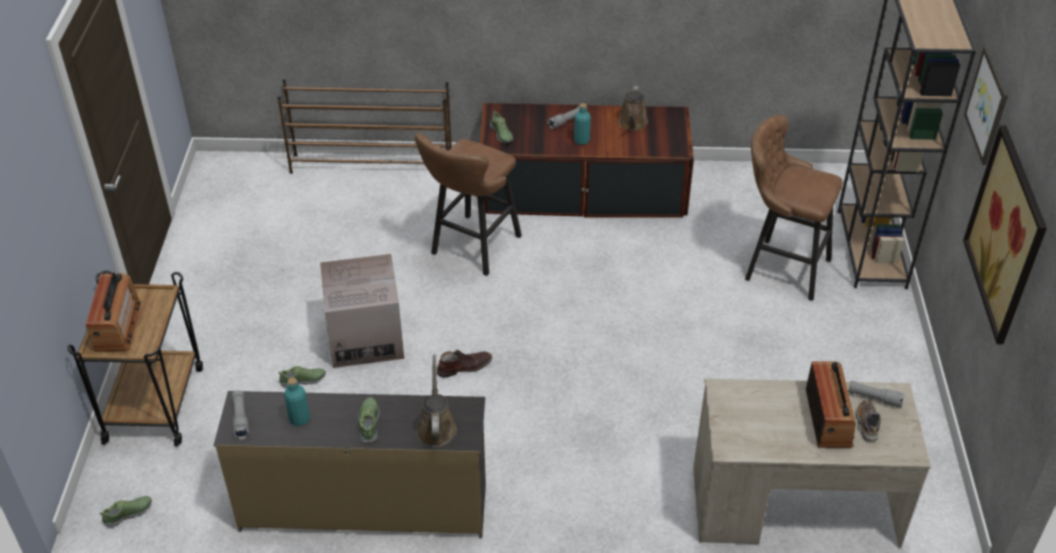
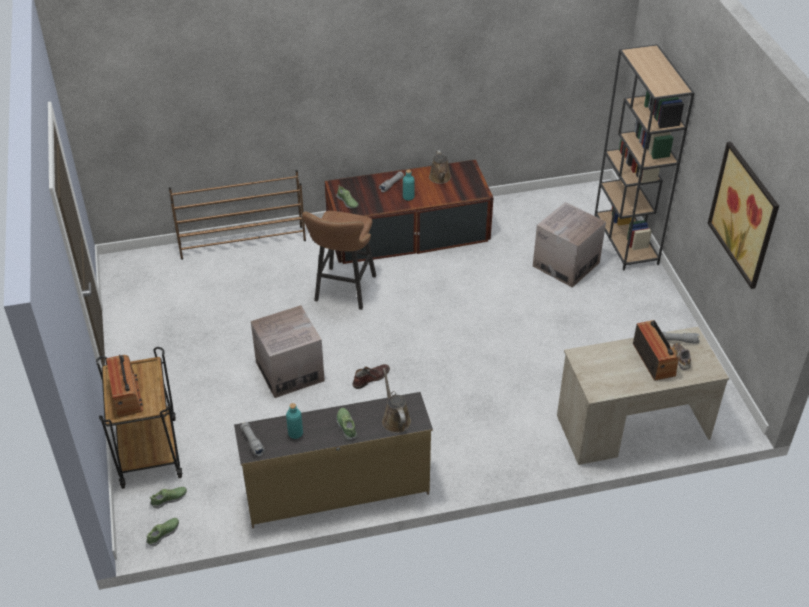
camera: 15 degrees left, 0 degrees up
shoe [278,366,326,388] -> shoe moved to [150,487,187,509]
brown stool [745,115,842,301] -> cardboard box [533,202,606,288]
picture [964,46,1008,165] -> none

